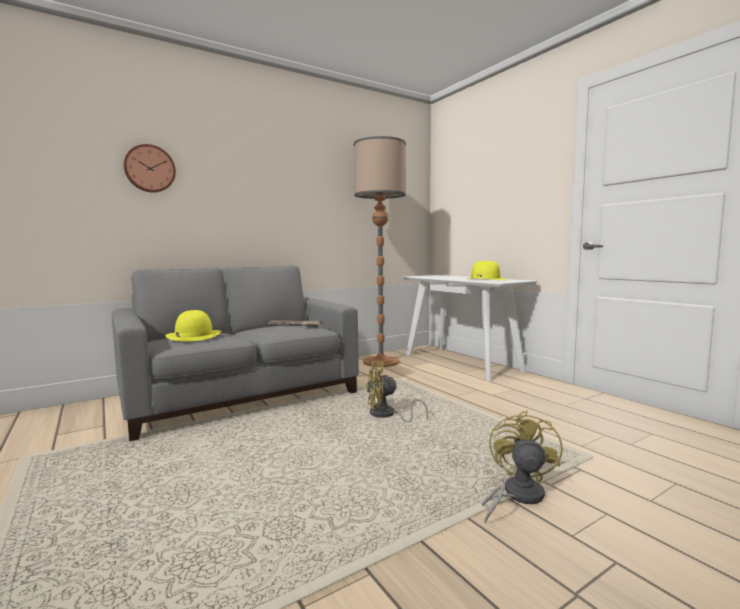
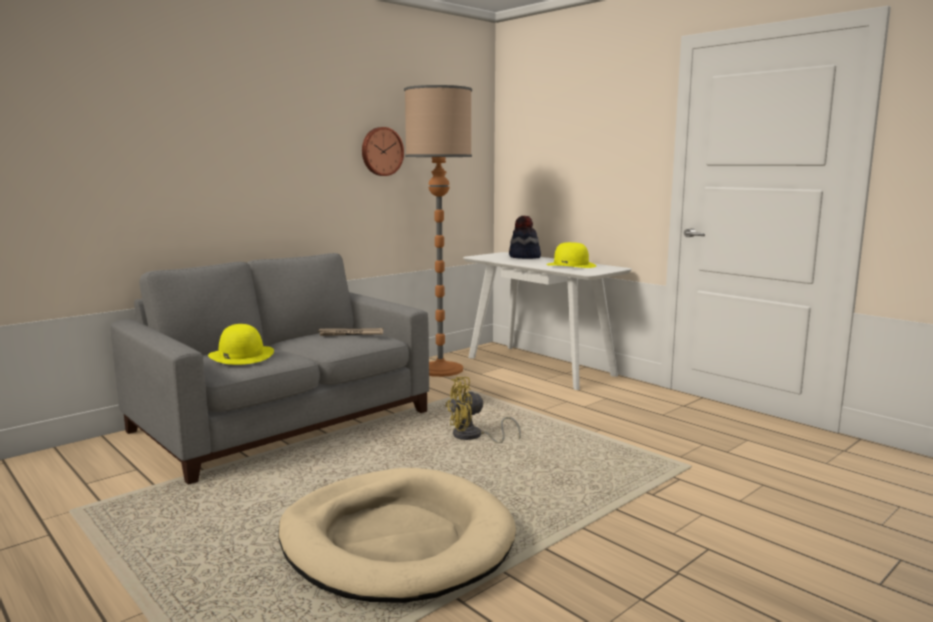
camera: 10 degrees left, 5 degrees up
wall clock [124,144,176,193] -> wall clock moved to [362,127,404,176]
yellow fan [482,410,563,524] -> none
none -> beige dog bed [279,468,516,603]
none -> hat [509,216,541,259]

